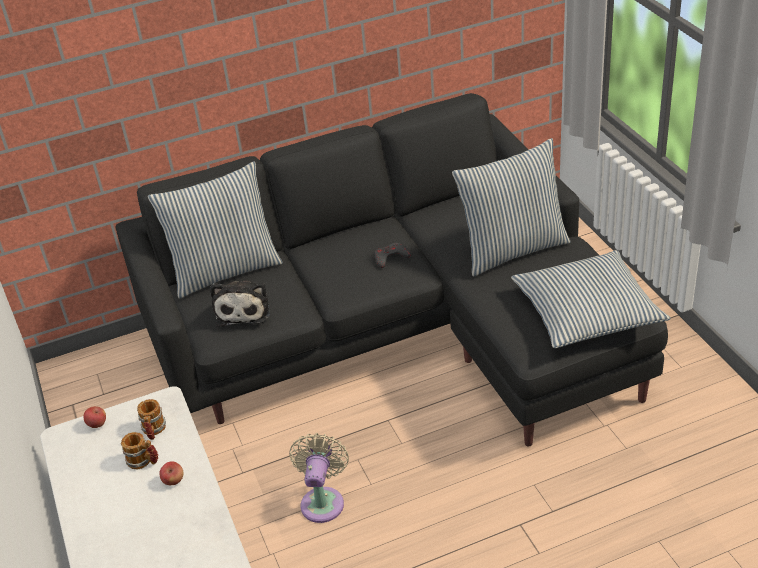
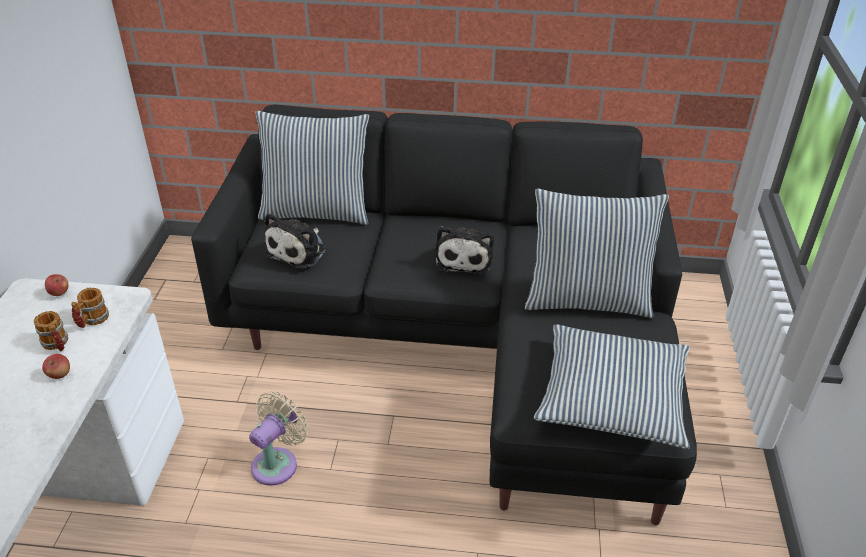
camera: 25 degrees right, 0 degrees up
grey game controller [374,243,411,268] -> plush toy [435,226,494,275]

